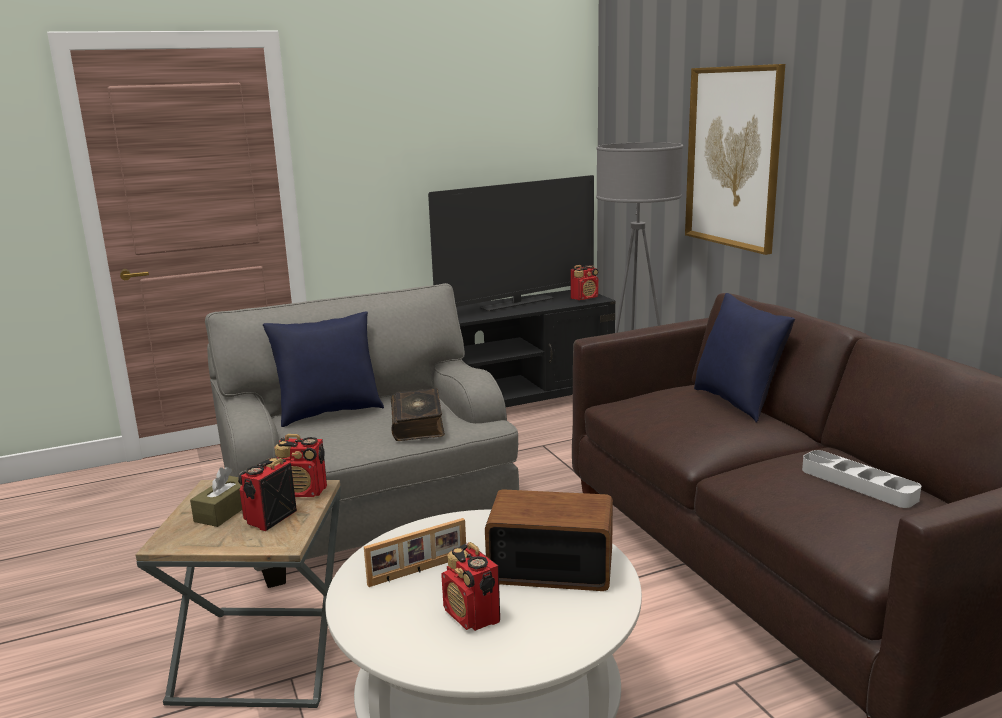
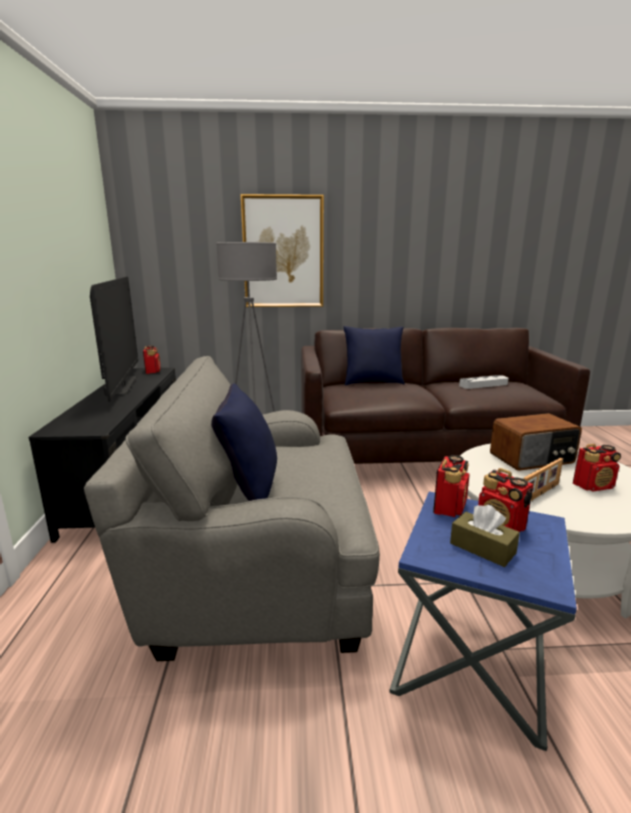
camera: 70 degrees left, 0 degrees up
brown side table [136,480,341,708] -> blue side table [389,491,577,751]
picture frame [364,518,466,587] -> picture frame turned 60 degrees clockwise [523,458,563,501]
book [391,388,445,441] -> none
radio [485,489,613,591] -> radio turned 135 degrees counterclockwise [490,413,582,471]

